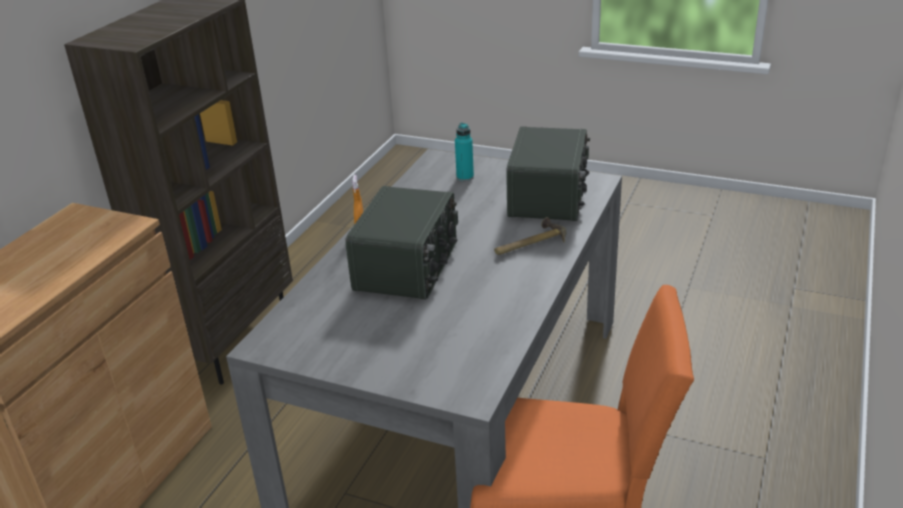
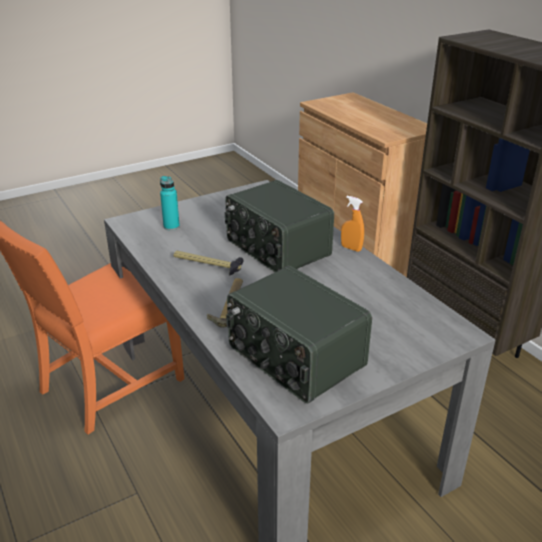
camera: 125 degrees right, 0 degrees up
turquoise bottle [455,122,474,181] -> turquoise bottle moved to [160,176,180,231]
none -> hammer [174,251,244,275]

